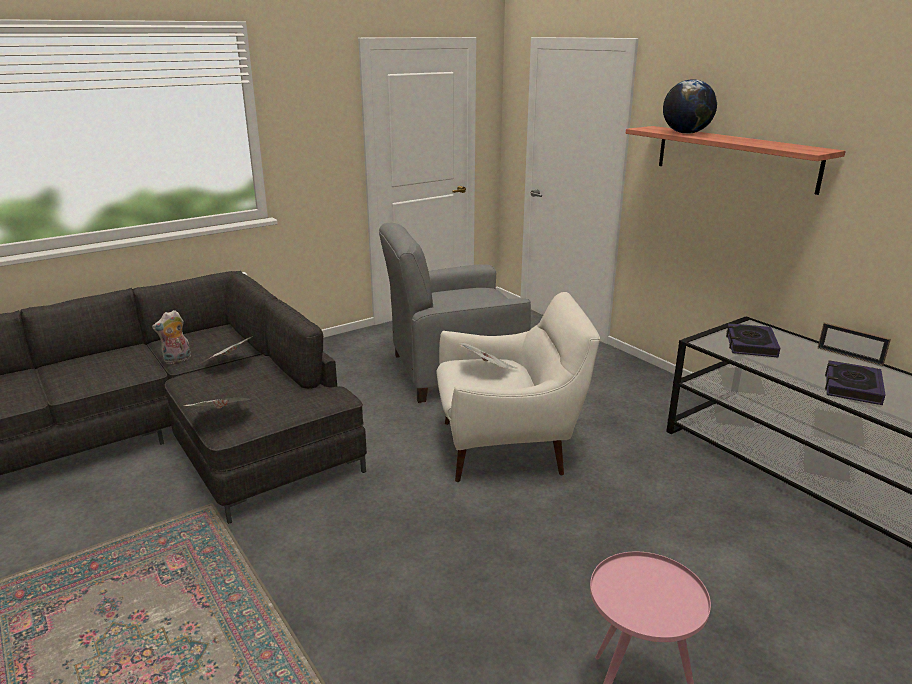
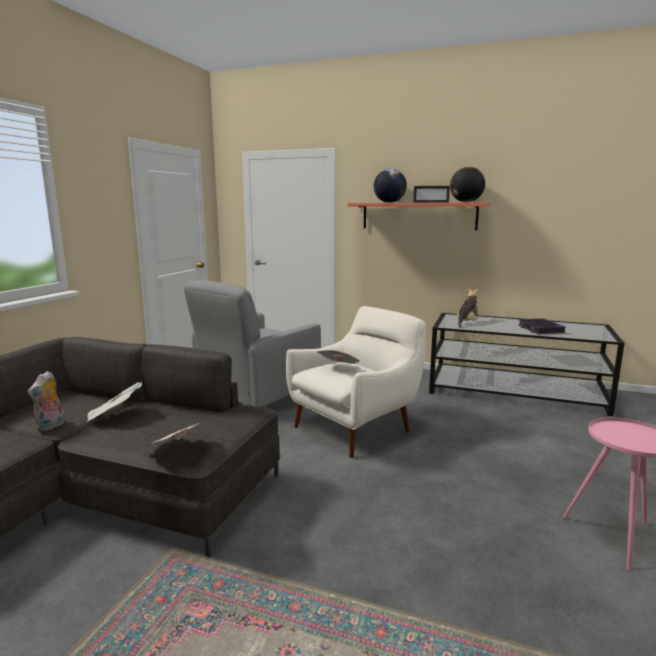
camera: 35 degrees left, 10 degrees down
book [726,323,780,358] -> plush toy [457,288,481,328]
picture frame [818,322,891,366] -> picture frame moved to [413,186,450,203]
none -> globe [450,167,485,203]

